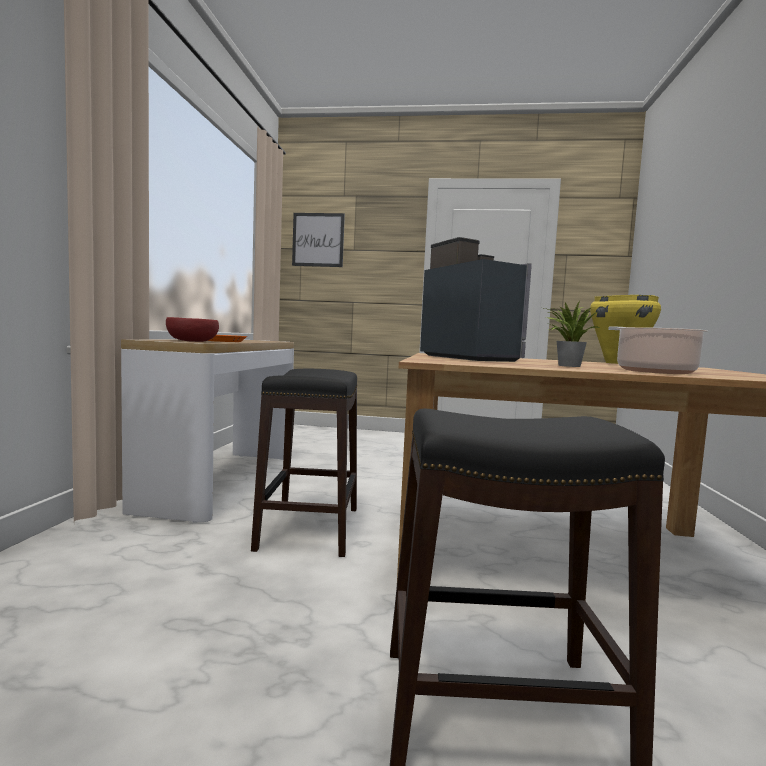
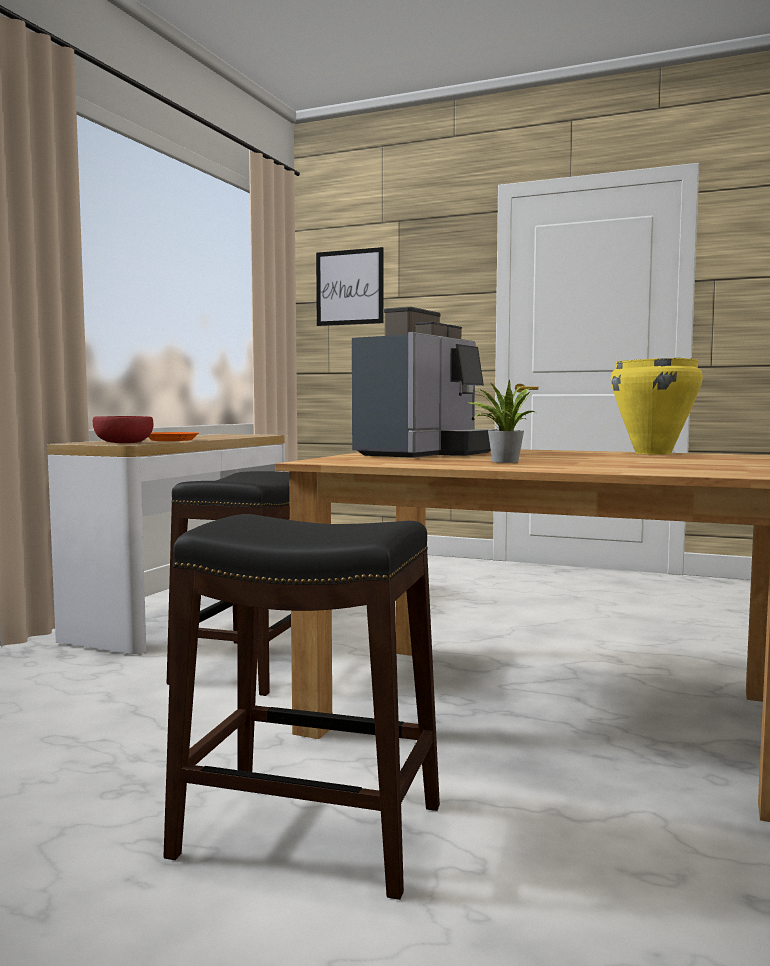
camera: 15 degrees right, 0 degrees up
coffee machine [420,237,532,362] -> coffee machine turned 45 degrees clockwise [352,307,498,458]
cooking pot [608,326,708,374] -> none

